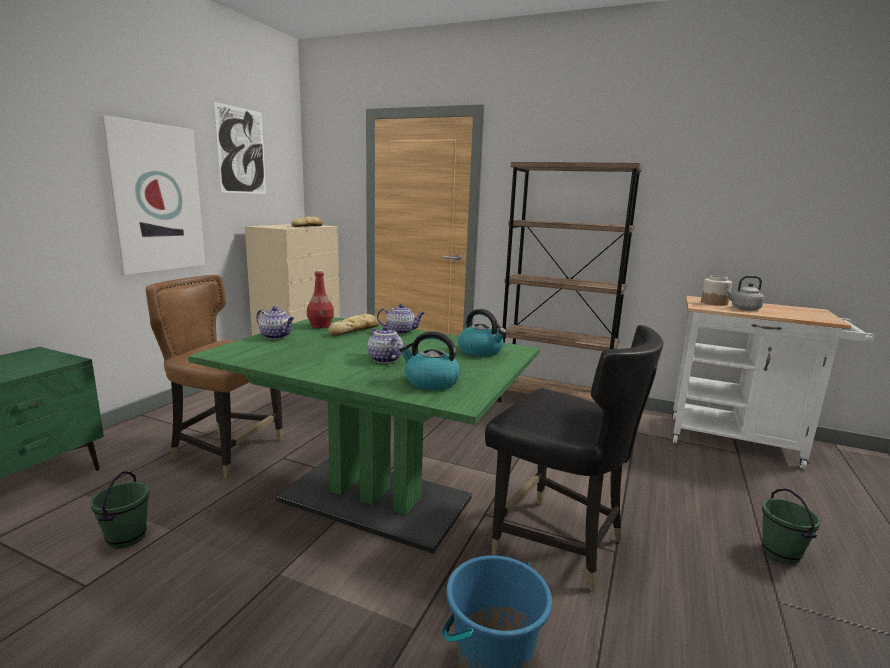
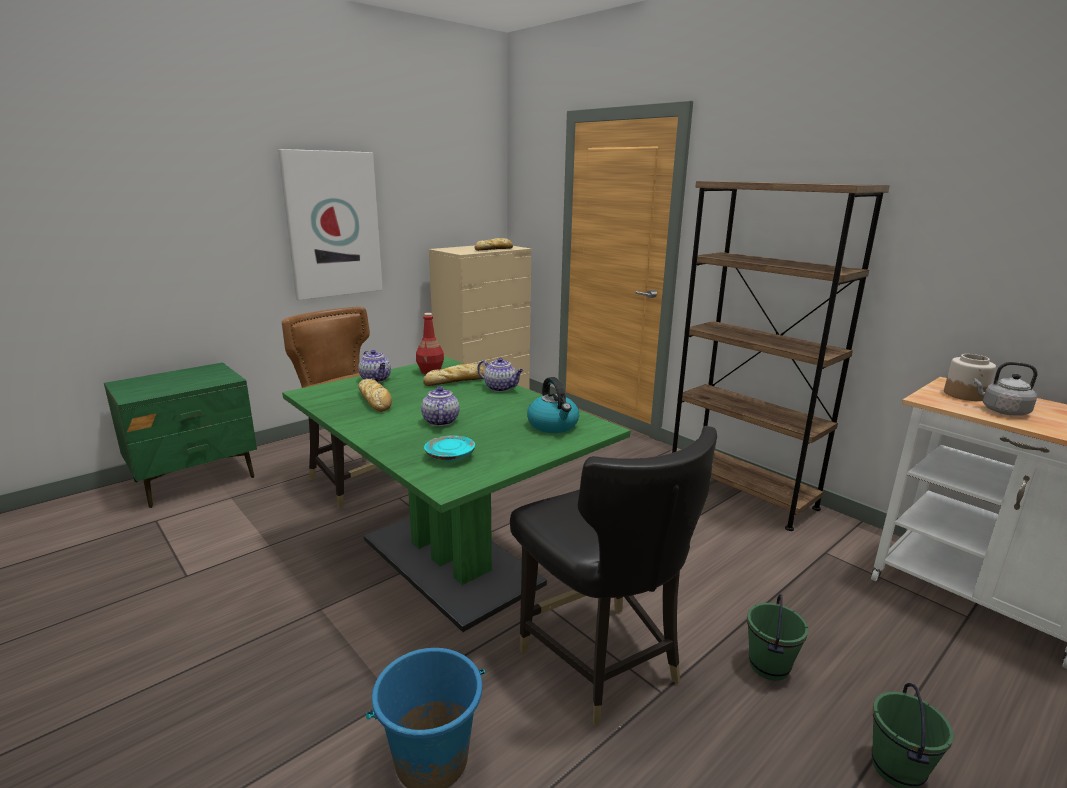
camera: 25 degrees right, 5 degrees up
green bucket [90,471,150,549] -> green bucket moved to [747,594,809,681]
picture [214,102,266,194] -> none
kettle [399,331,461,390] -> turquoise plate [424,436,475,461]
none -> bread [358,378,392,412]

